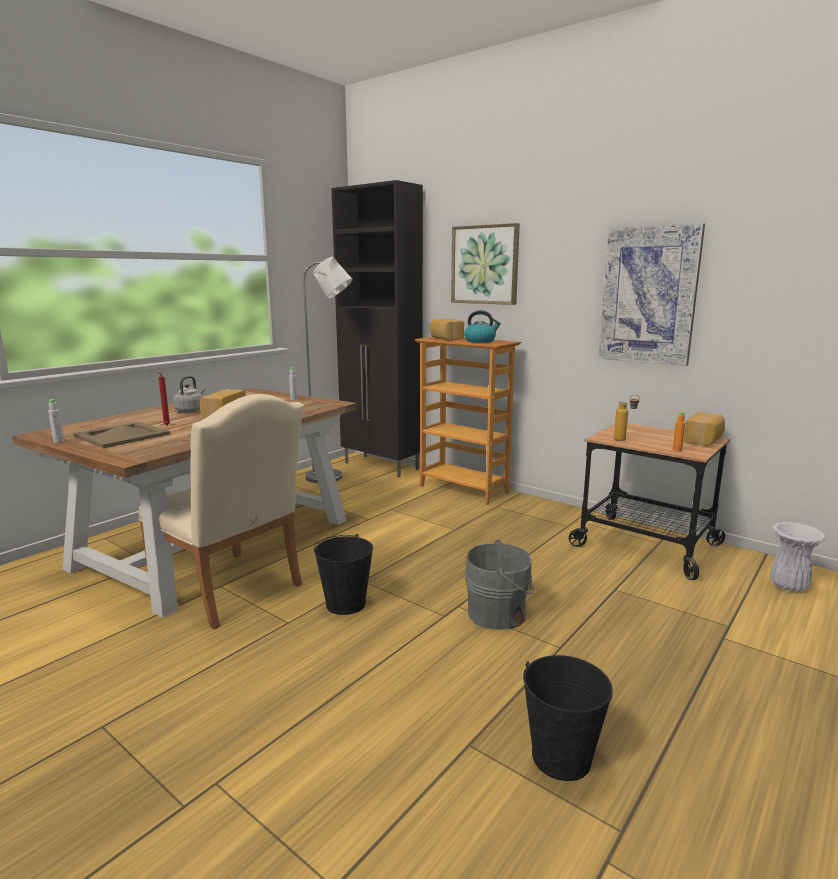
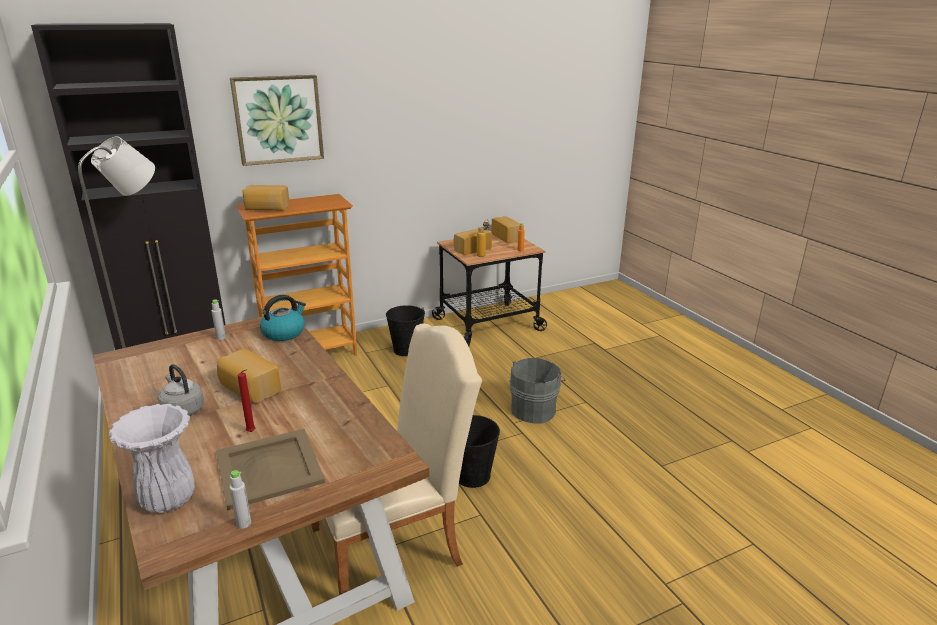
camera: 65 degrees left, 10 degrees up
kettle [464,310,501,343] -> kettle moved to [260,295,306,341]
black bucket [523,655,613,781] -> black bucket moved to [386,305,425,356]
picture [598,223,705,366] -> none
white vase [770,522,826,592] -> white vase moved to [109,404,195,513]
none -> bread [454,228,492,255]

